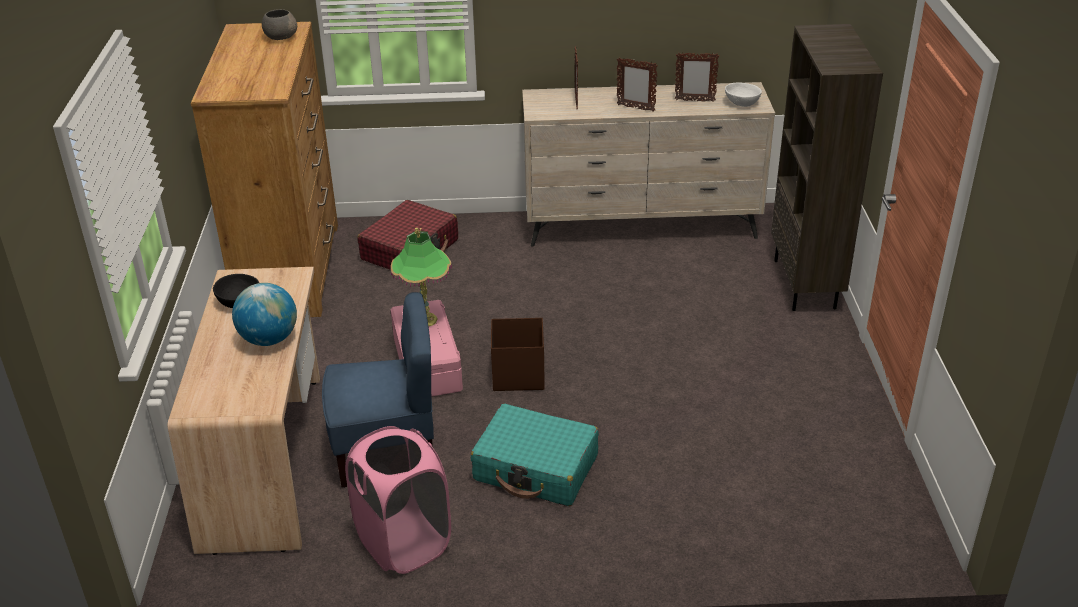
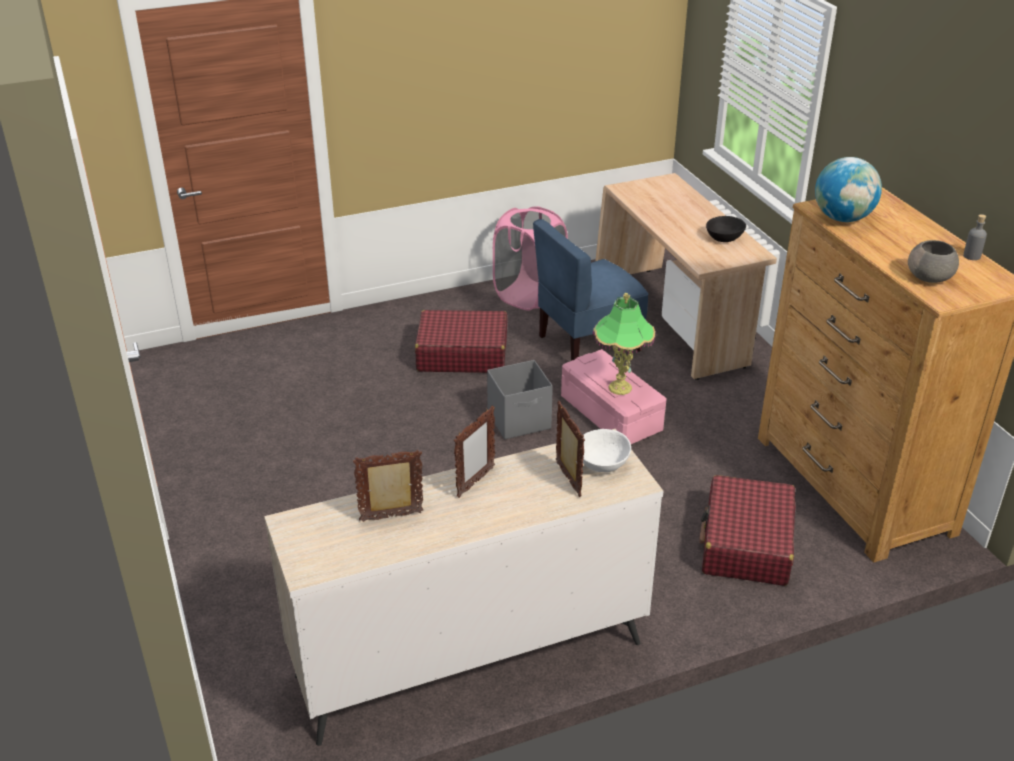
camera: 160 degrees right, 0 degrees up
globe [232,283,297,346] -> globe moved to [815,157,882,222]
turquoise suitcase [471,404,599,506] -> red suitcase [415,310,507,373]
brown storage box [491,318,545,391] -> grey storage box [487,360,553,439]
picture frame [617,57,658,112] -> picture frame turned 120 degrees clockwise [454,405,495,498]
white bowl [725,82,762,107] -> white bowl moved to [583,429,631,472]
brown bookcase [771,24,883,311] -> none
none -> grey bottle [963,214,987,260]

